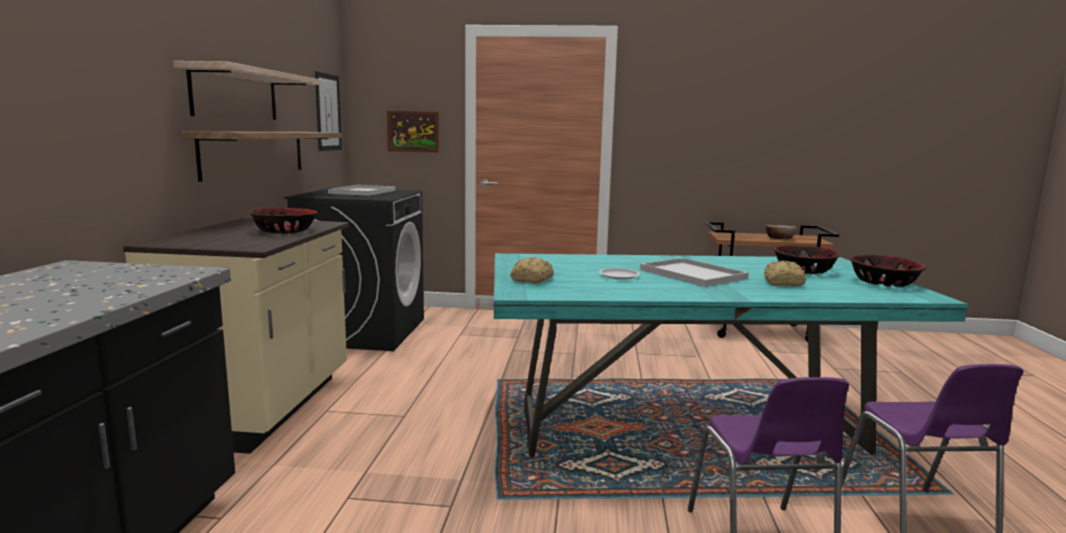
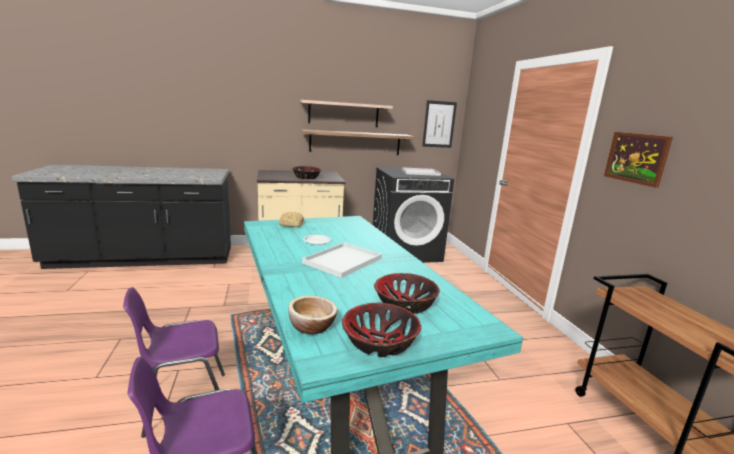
camera: 70 degrees right, 5 degrees up
picture [387,111,439,153] -> picture moved to [604,132,673,188]
bread [764,260,806,287] -> none
bowl [766,225,797,239] -> bowl moved to [288,296,337,334]

